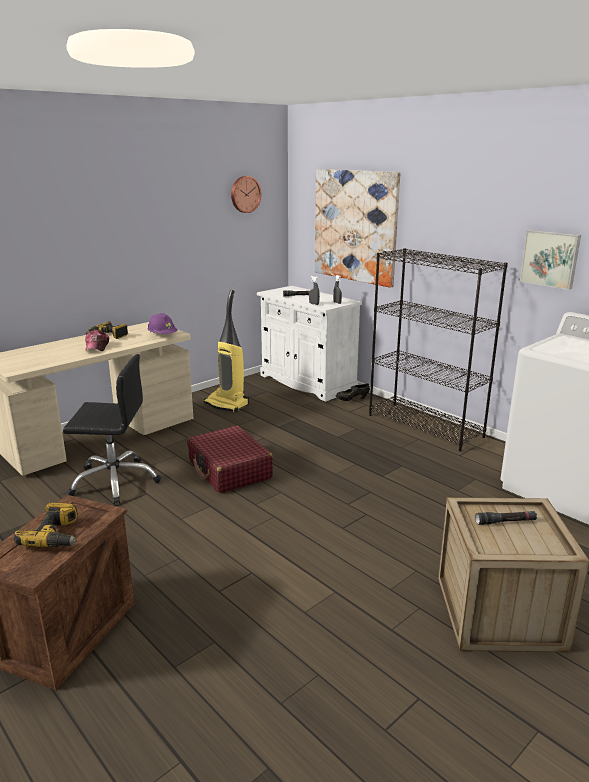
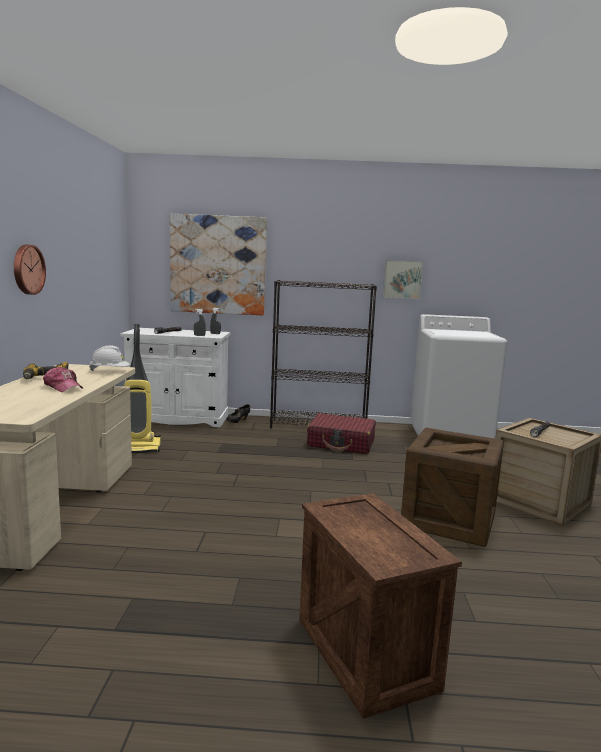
camera: 45 degrees left, 10 degrees down
power drill [14,503,78,547] -> none
black office chair [63,354,161,505] -> none
purple hard hat [147,313,178,334] -> white hard hat [89,345,130,371]
red suitcase [187,426,273,494] -> red suitcase moved to [307,413,376,454]
wall clock [231,176,261,213] -> wall clock moved to [14,245,46,295]
none -> crate [401,428,504,547]

